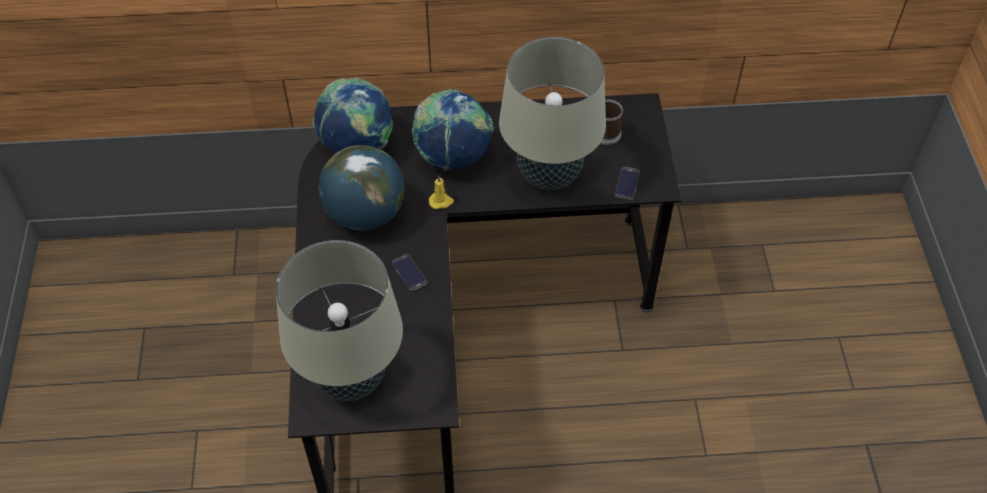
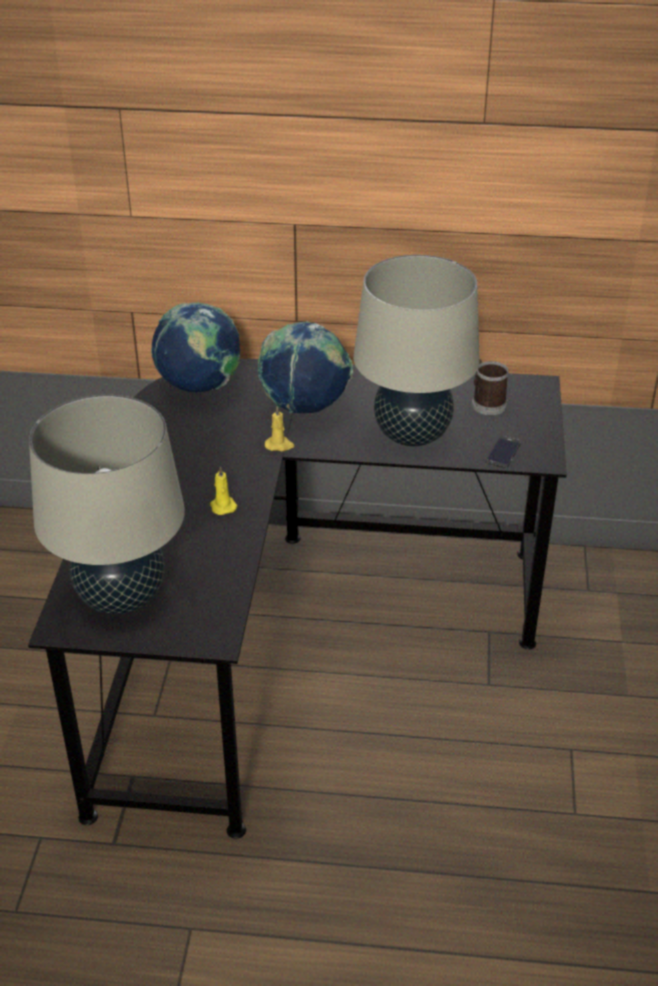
camera: 10 degrees right, 15 degrees down
globe [319,145,405,231] -> none
phone [392,254,428,292] -> yellow candle [210,466,237,515]

